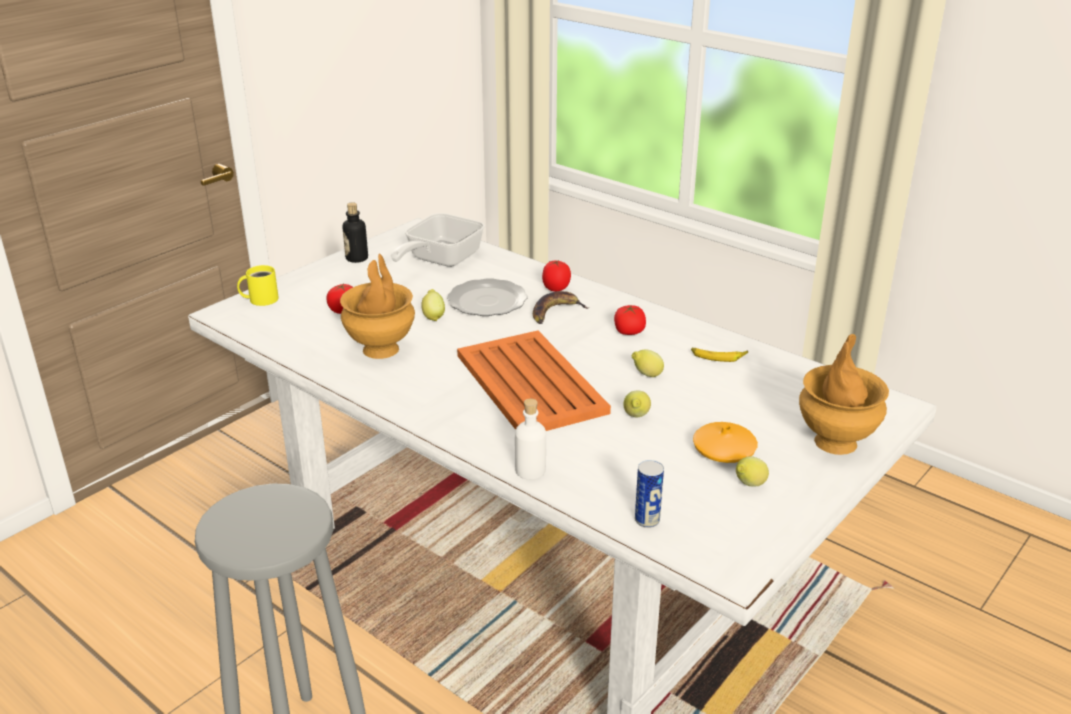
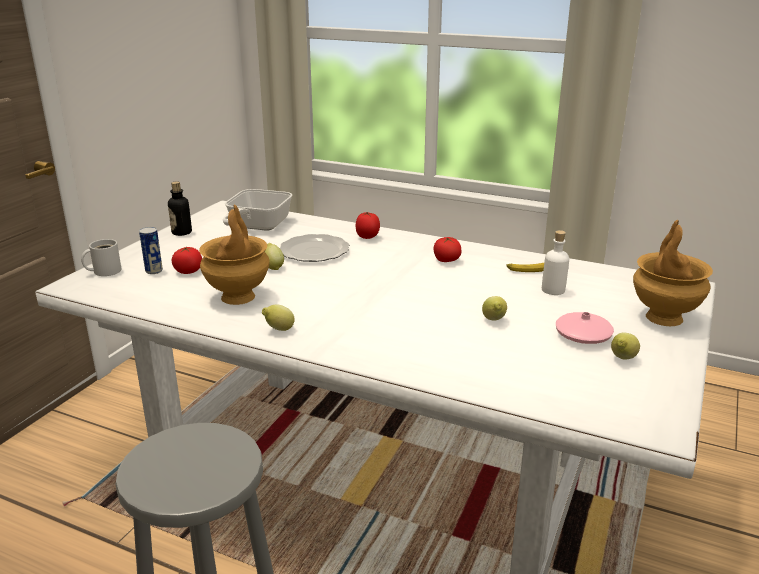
camera: 15 degrees left, 5 degrees down
yellow mug [237,265,279,306] -> white mug [81,239,122,276]
orange tray [457,330,611,431] -> none
white bottle [515,399,546,480] -> white bottle moved to [542,230,569,295]
banana [533,291,590,324] -> none
lemon [632,349,664,377] -> lemon moved to [262,304,295,331]
can [635,460,664,528] -> can moved to [139,227,163,274]
orange vase [693,422,758,463] -> pink vase [556,312,614,344]

